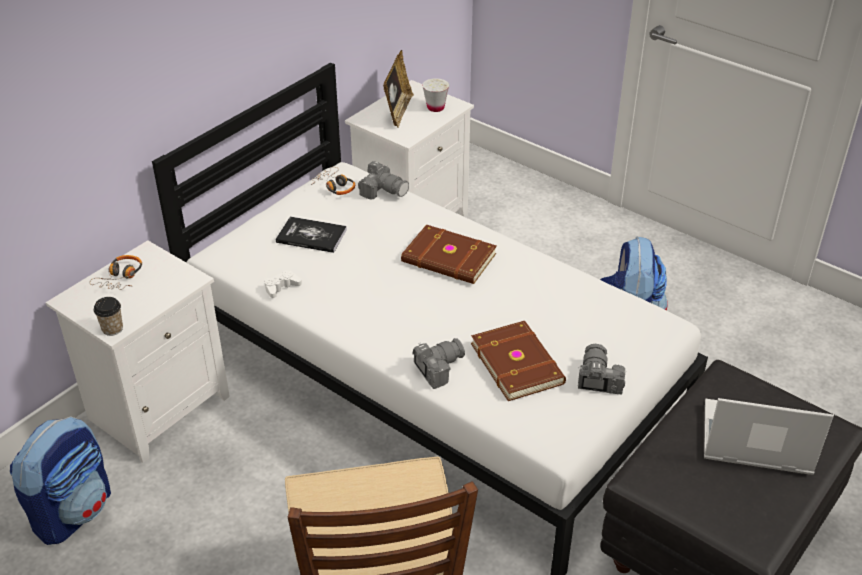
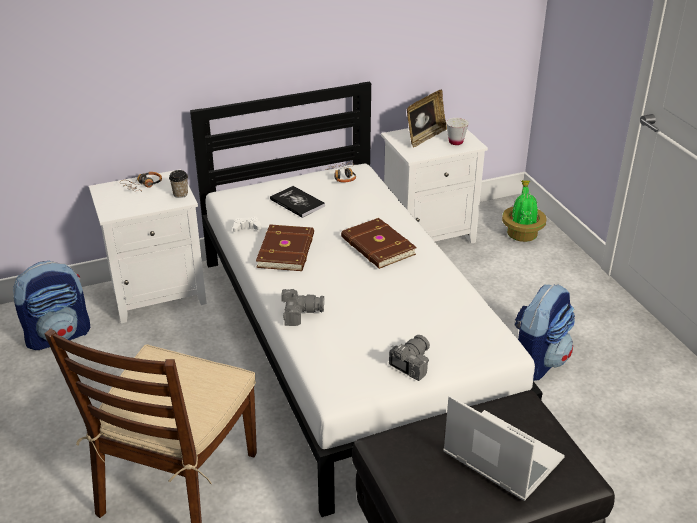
camera: 30 degrees right, 5 degrees down
cup [94,297,123,336] -> cup moved to [169,170,188,198]
camera [358,161,409,199] -> none
brown book [471,321,566,401] -> brown book moved to [256,224,314,271]
none -> potted plant [502,180,547,242]

